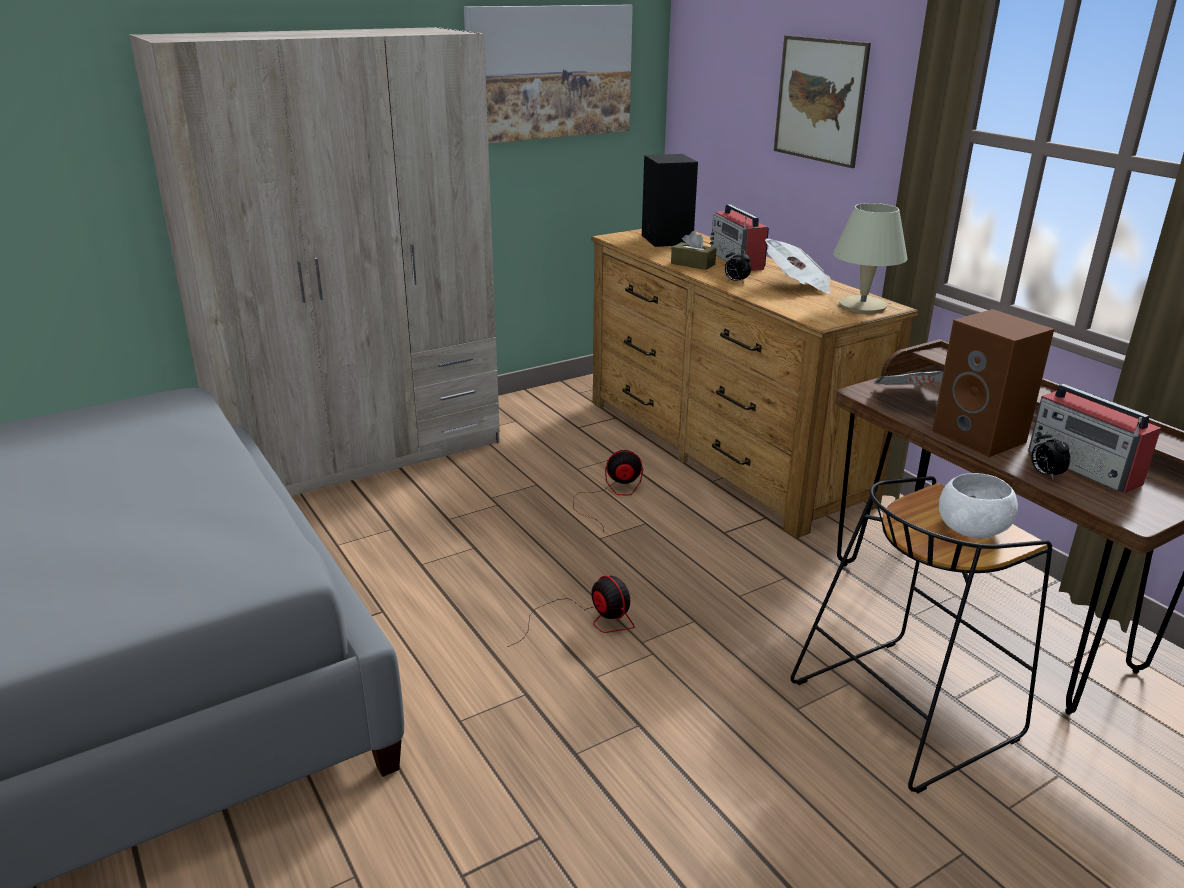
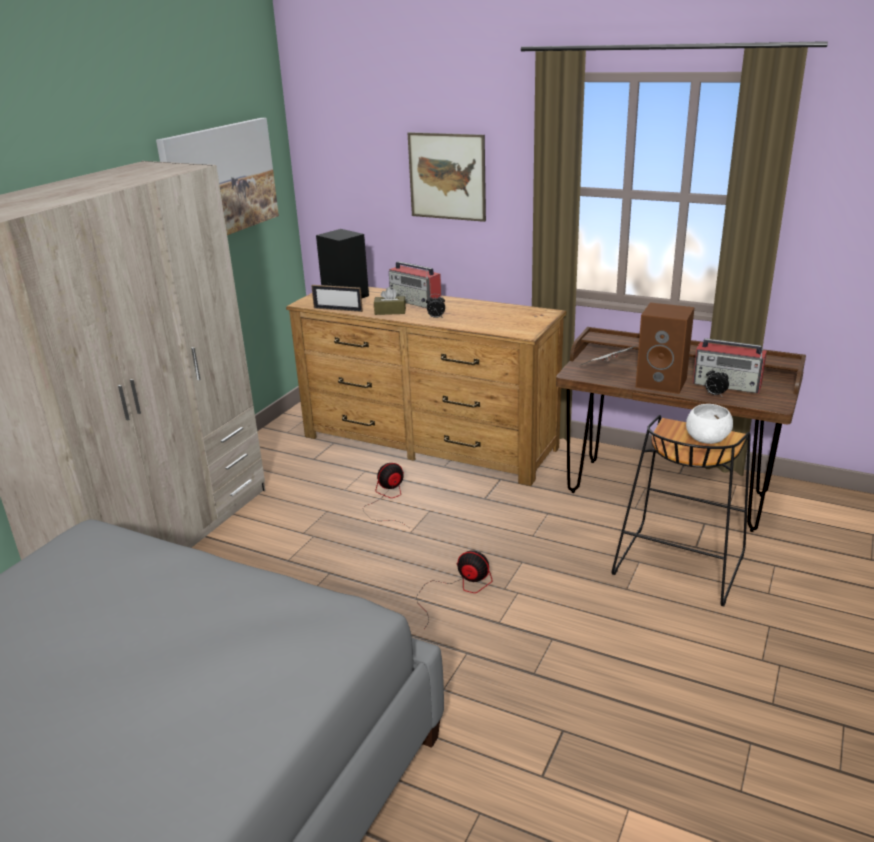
camera: 30 degrees left, 0 degrees up
newspaper [765,239,831,294] -> none
beige table lamp [833,203,908,314] -> none
none -> picture frame [311,285,363,312]

